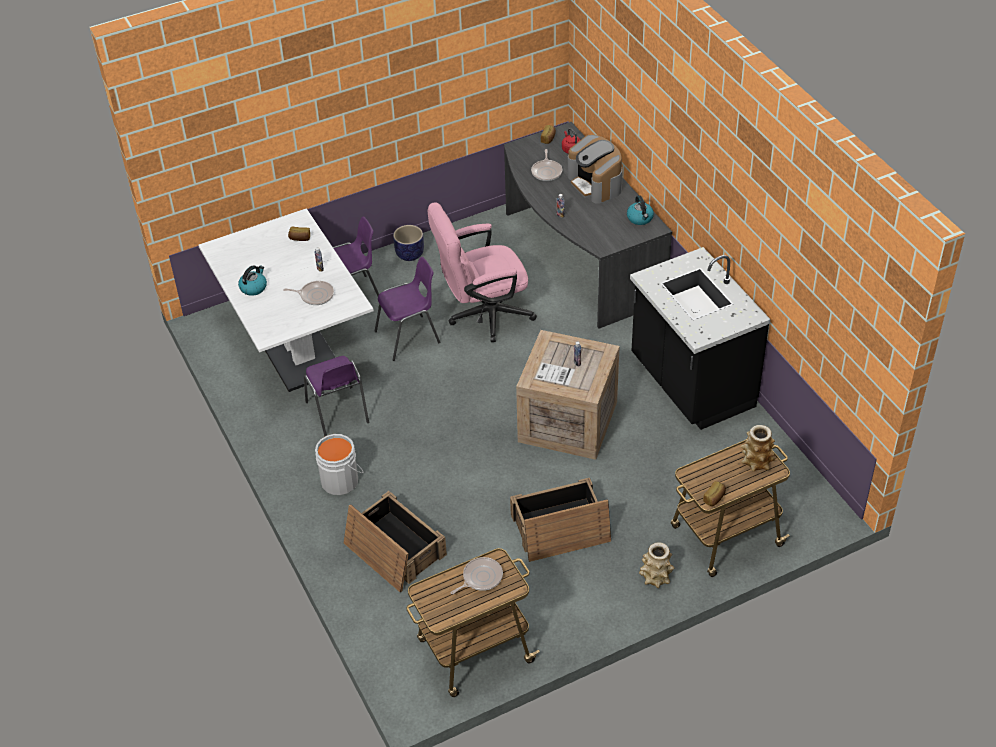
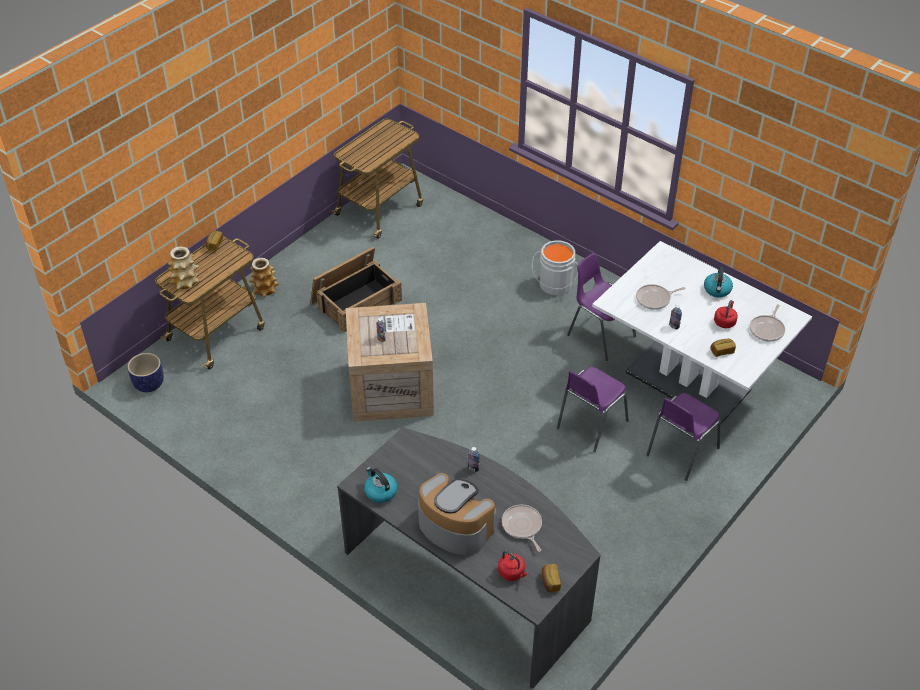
camera: 155 degrees right, 0 degrees up
crate [344,491,447,592] -> none
planter [393,225,424,261] -> planter moved to [127,353,164,392]
pink office chair [428,202,537,342] -> none
frying pan [451,557,503,594] -> frying pan moved to [750,304,785,342]
black counter [630,247,771,430] -> none
none -> red kettle [714,300,738,328]

